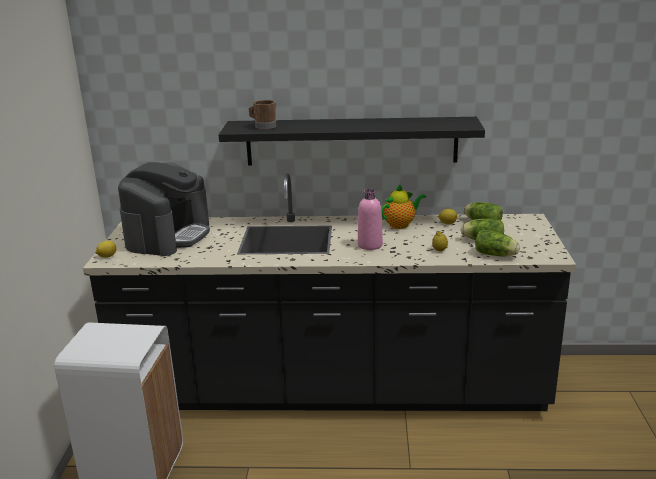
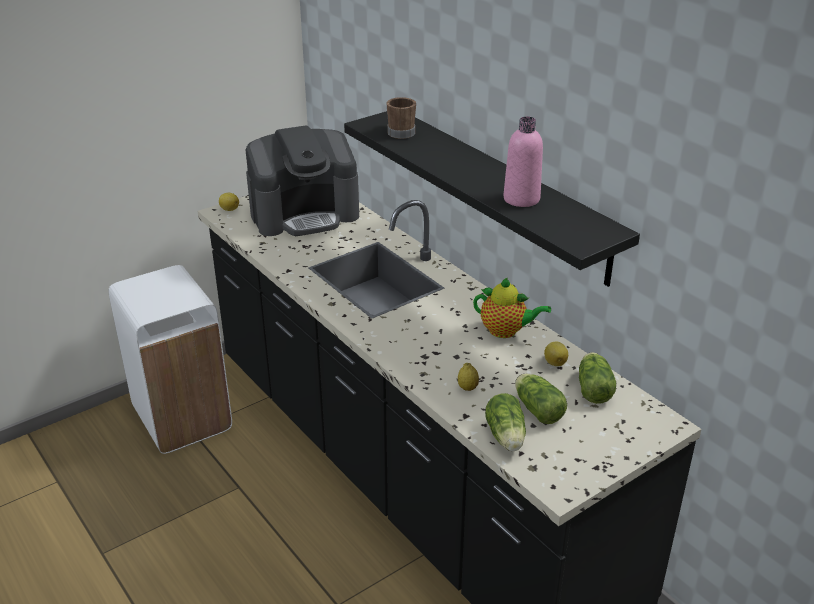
camera: 50 degrees right, 10 degrees up
pink bottle [358,189,383,250] -> pink bottle moved to [504,116,543,207]

